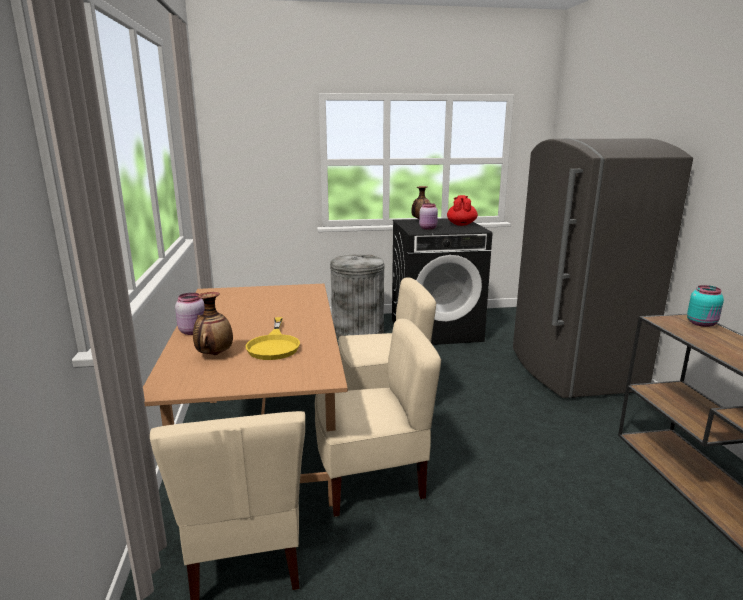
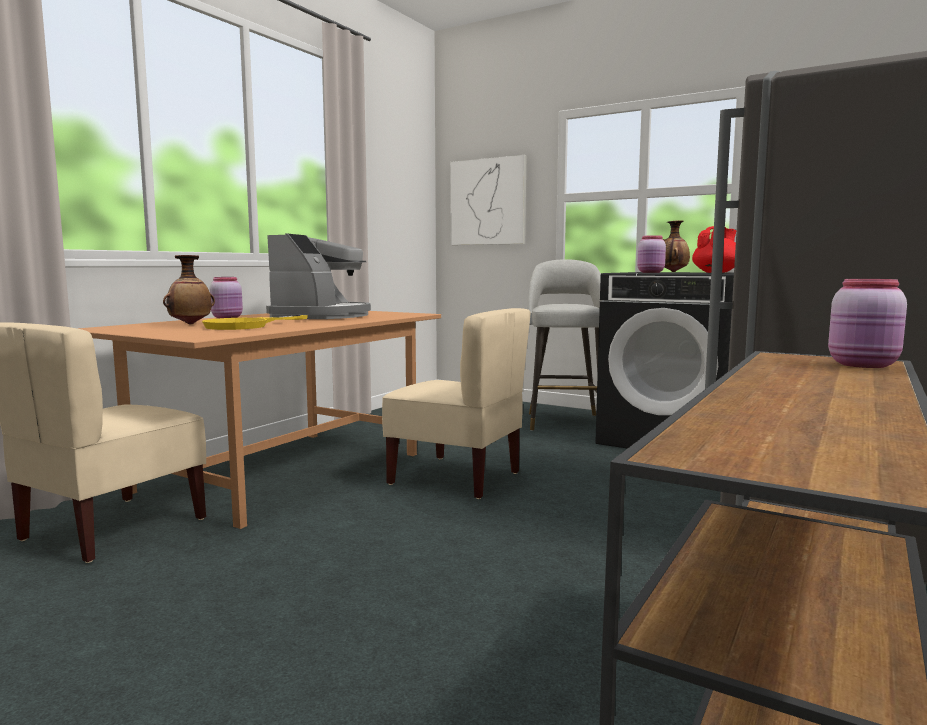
camera: 40 degrees right, 10 degrees down
beige chair [315,318,441,517] -> none
grey trash can [330,254,385,338] -> grey stool [528,259,602,431]
turquoise jar [687,285,724,327] -> pink jar [828,279,907,368]
none -> coffee machine [266,234,371,319]
none -> picture [450,155,526,245]

